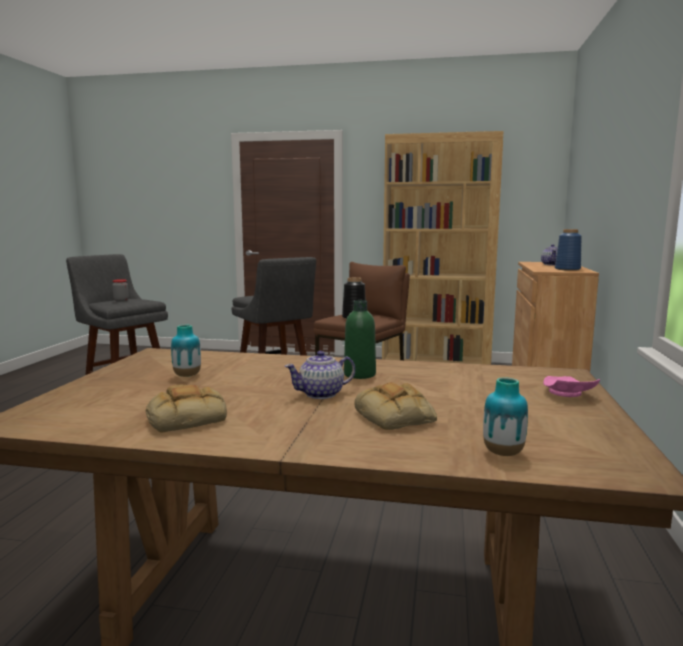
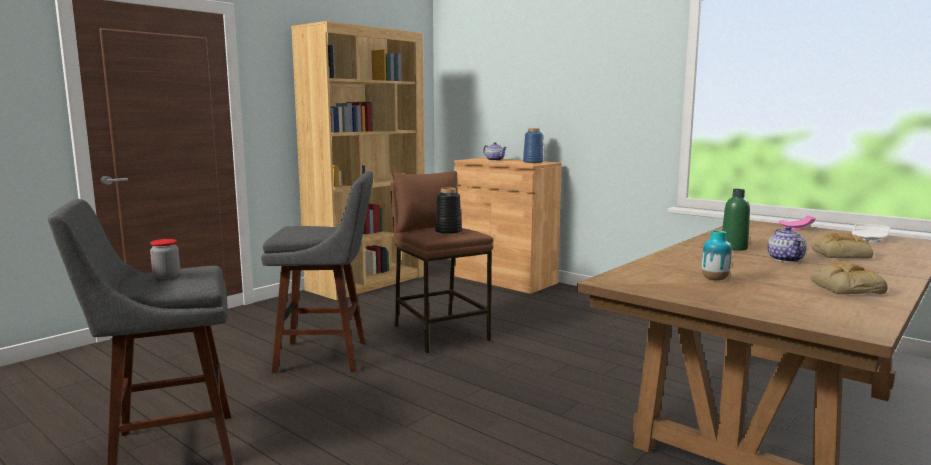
camera: 60 degrees left, 0 degrees up
vase [483,378,528,456] -> none
none -> white plate [852,224,890,243]

